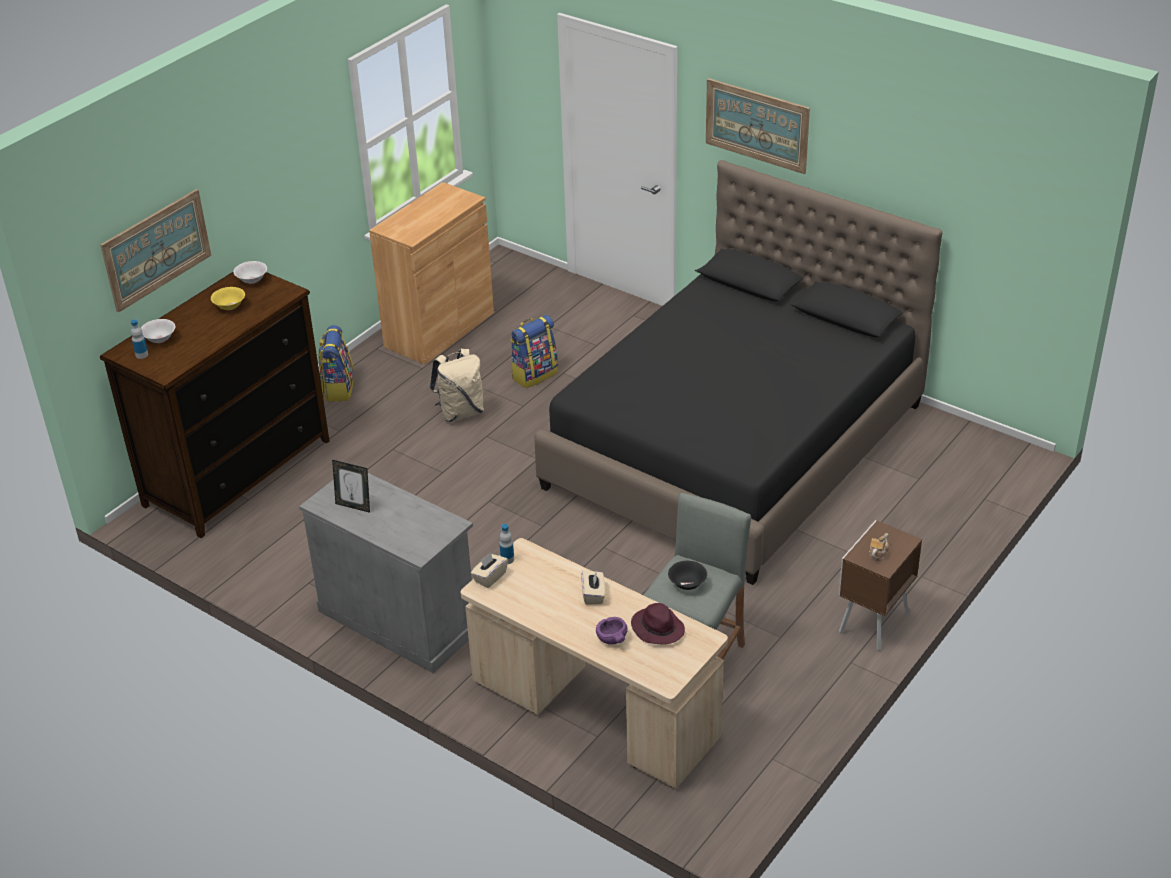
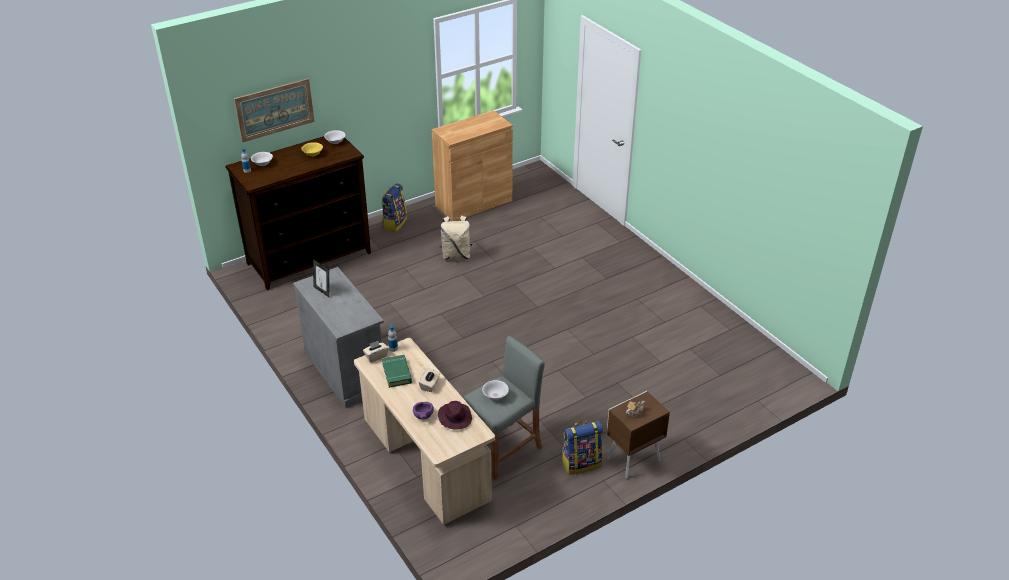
camera: 20 degrees right, 0 degrees up
backpack [510,315,558,388] -> backpack moved to [561,421,603,475]
black bed [534,160,942,585] -> none
black bowl [668,561,707,590] -> white bowl [482,380,509,400]
picture [706,78,810,174] -> none
none -> green book [382,355,412,388]

